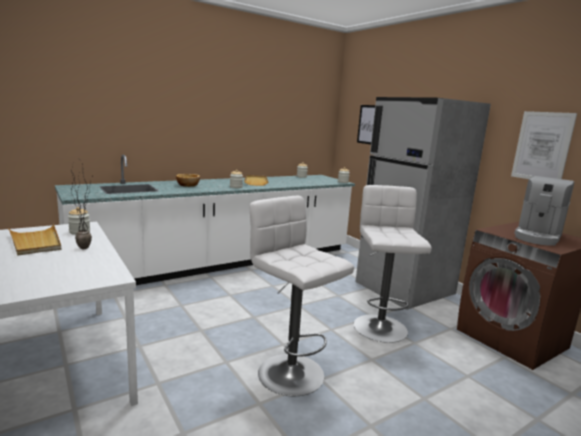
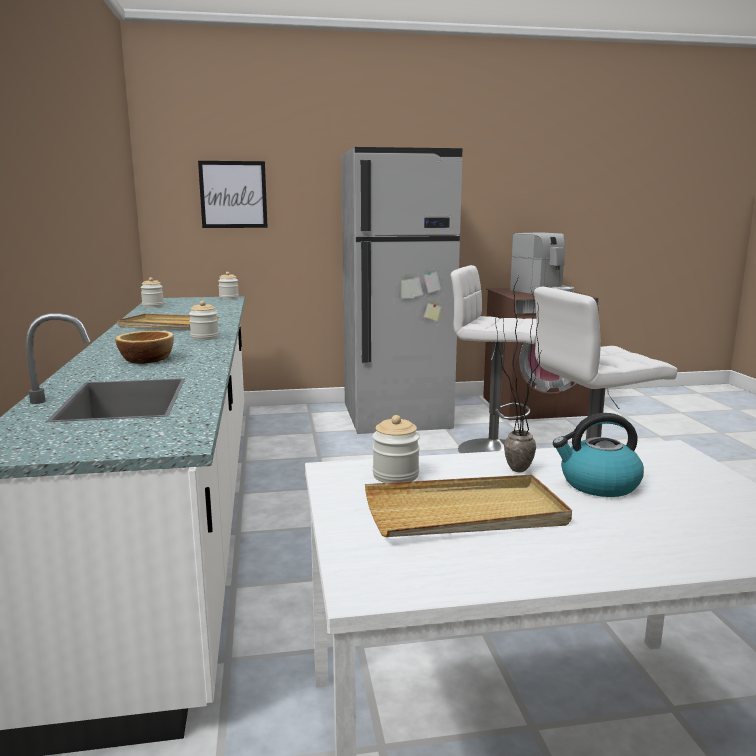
camera: 65 degrees left, 0 degrees up
picture [511,111,577,179] -> none
none -> kettle [553,413,644,497]

